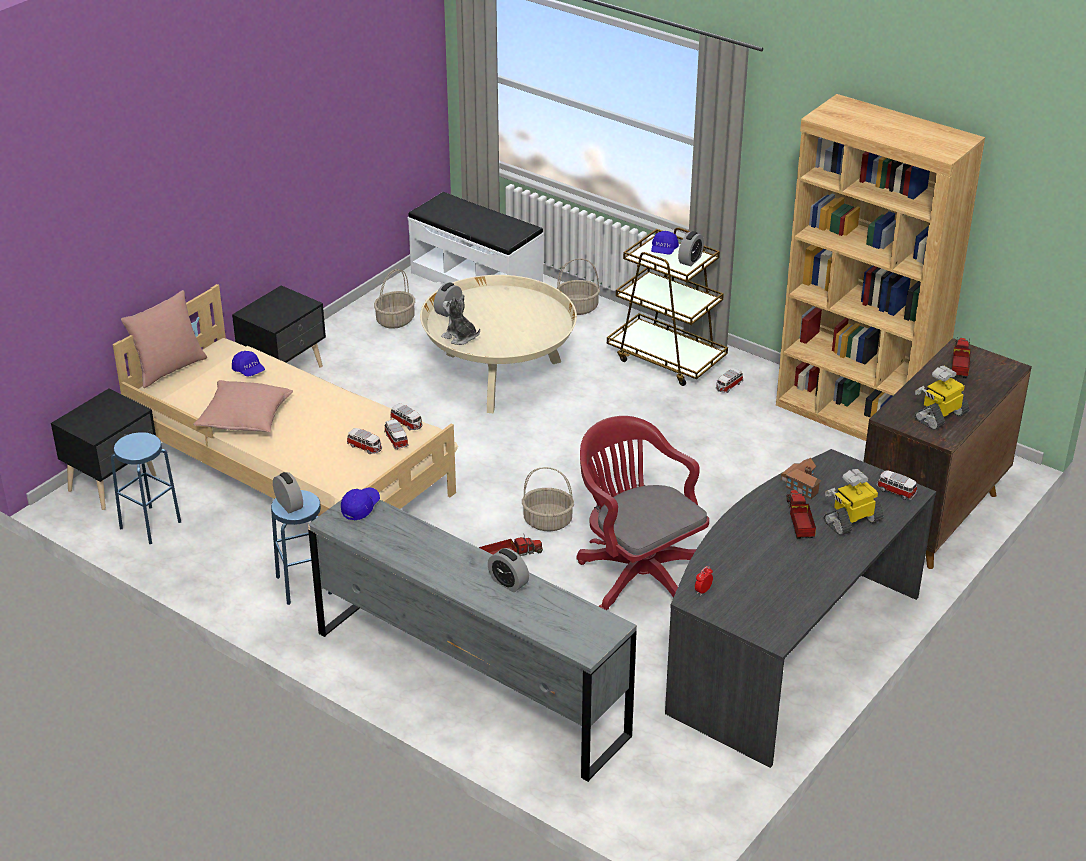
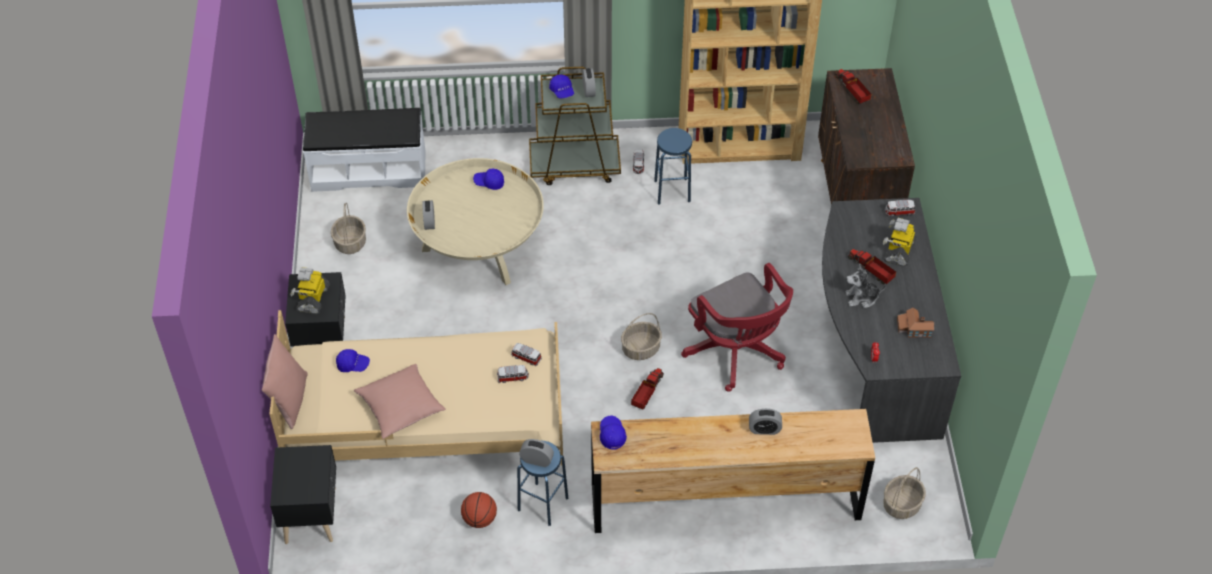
camera: 40 degrees left, 15 degrees up
blue stool [111,432,181,544] -> blue stool moved to [654,128,692,205]
grey dresser [308,499,637,782] -> brown dresser [591,409,875,533]
toy car [390,403,423,430] -> none
plush toy [441,295,480,345] -> plush toy moved to [845,264,886,308]
basket [557,258,600,315] -> basket moved to [883,467,926,519]
red office chair [577,416,709,610] -> red office chair turned 135 degrees counterclockwise [681,263,793,392]
toy house [781,458,821,500] -> toy house moved to [897,308,934,338]
toy robot [914,366,969,430] -> toy robot moved to [290,267,330,314]
none -> basketball [461,492,497,528]
none -> blue cap [473,169,504,190]

